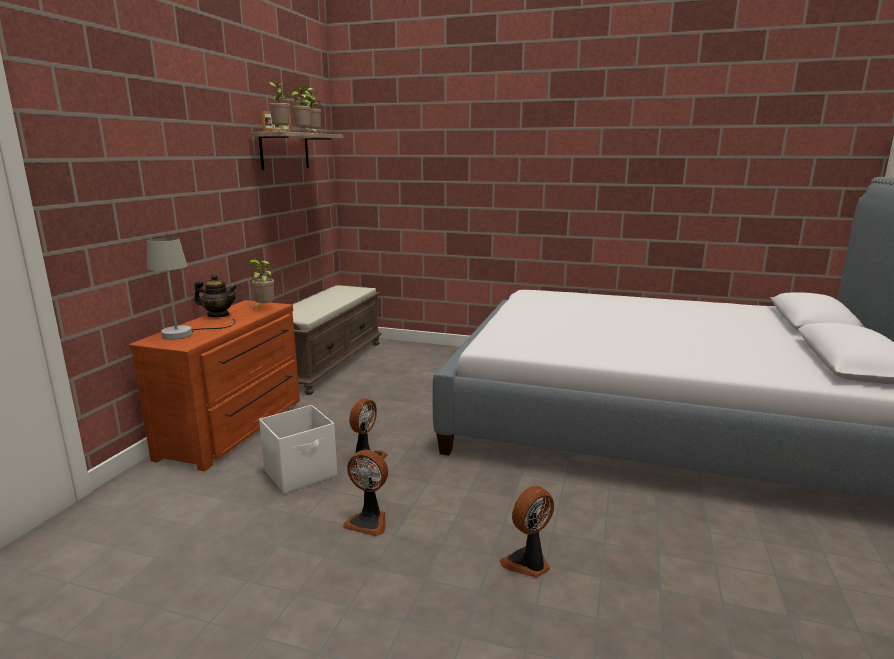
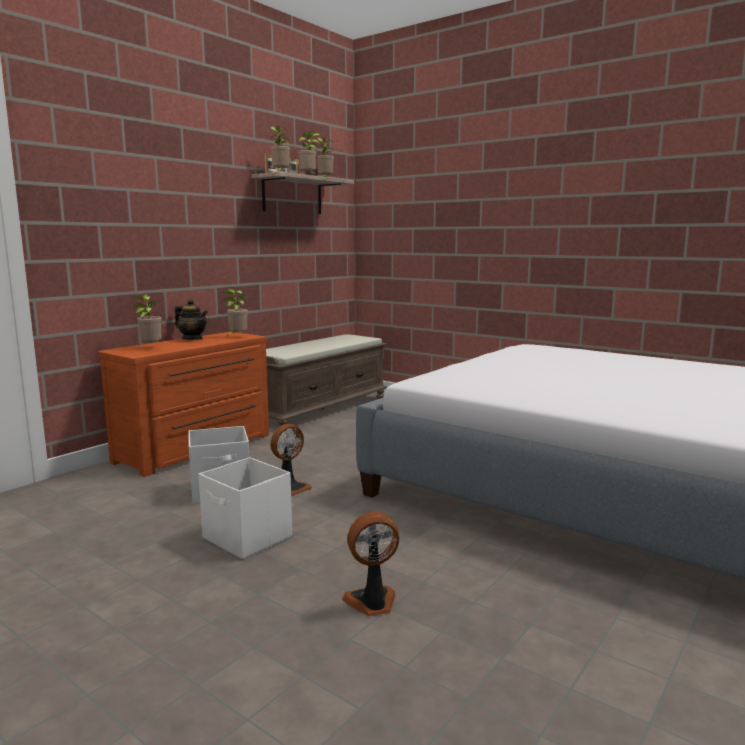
camera: 20 degrees right, 5 degrees down
grey table lamp [147,237,236,340] -> potted plant [132,295,162,344]
fan [343,450,388,537] -> white storage box [199,457,292,559]

